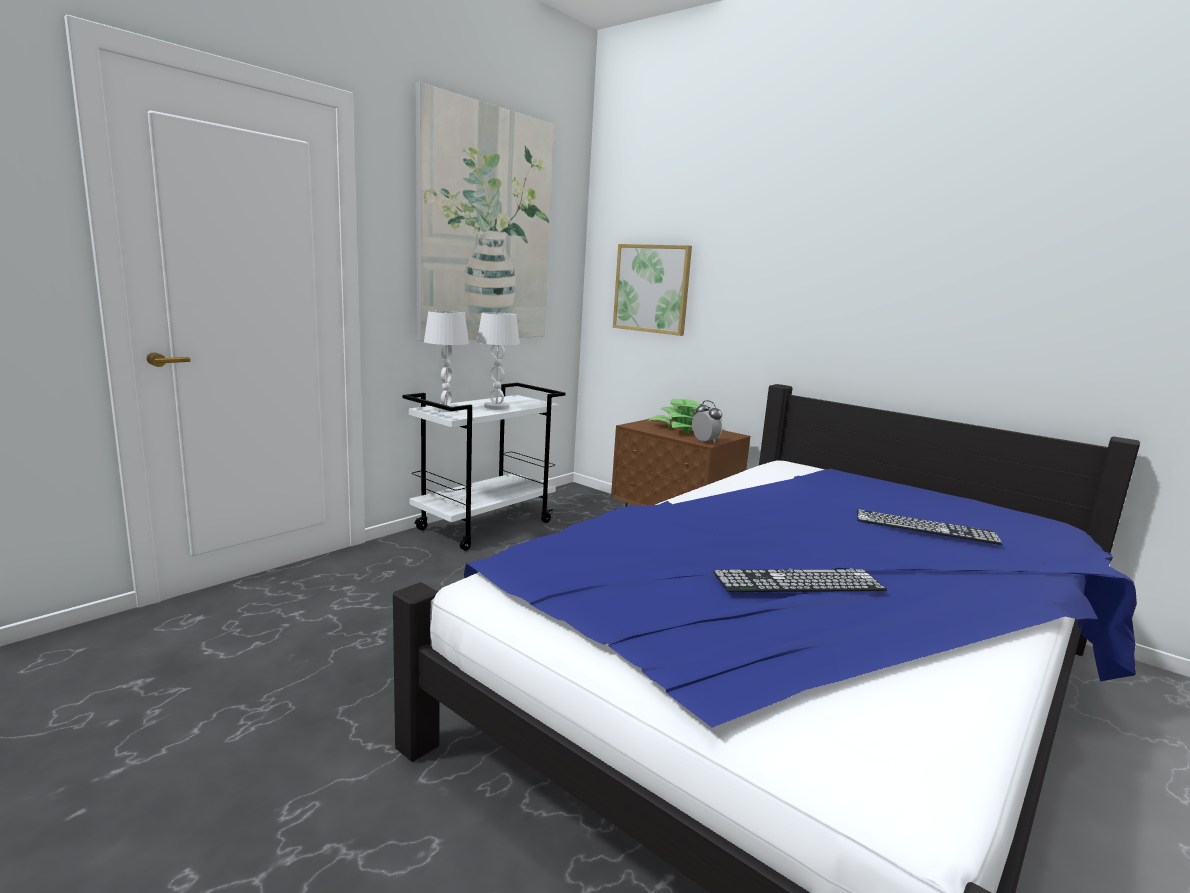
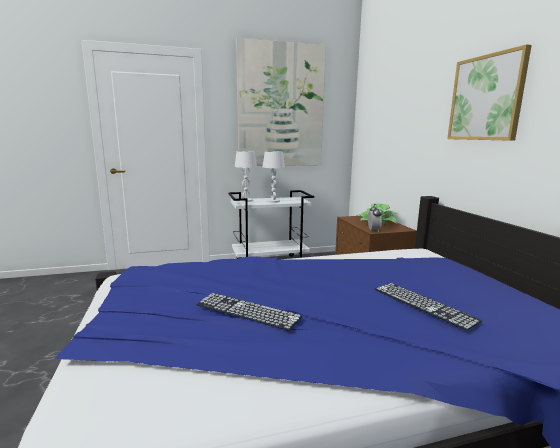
camera: 35 degrees right, 0 degrees up
picture [613,244,692,336] -> picture moved to [447,44,532,141]

